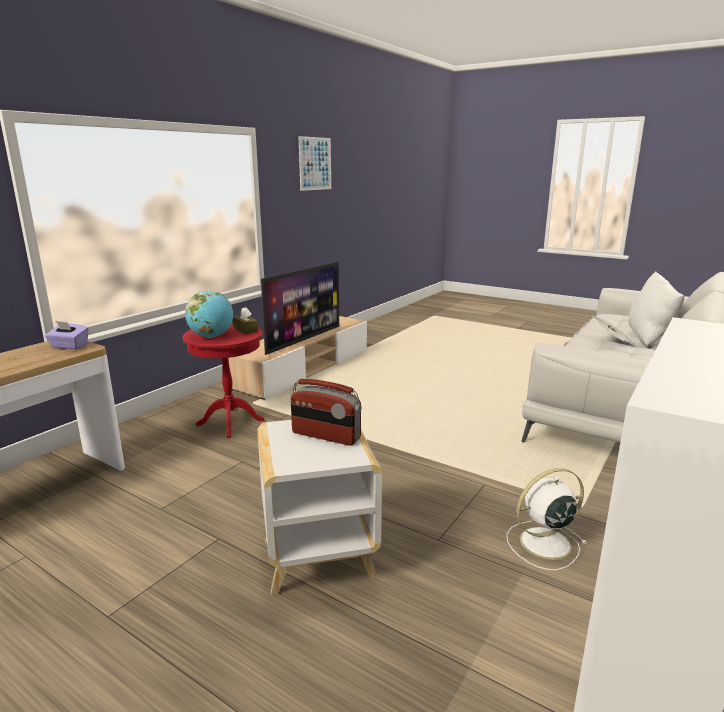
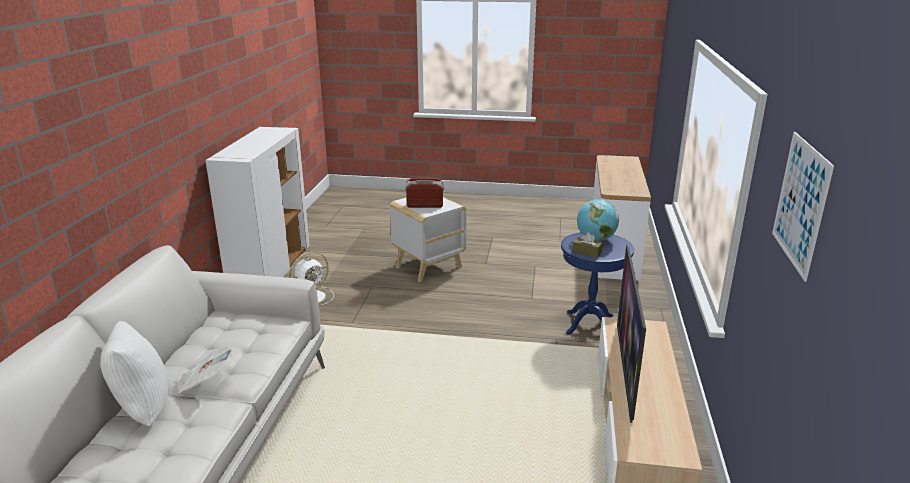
camera: 155 degrees right, 5 degrees up
purple tissue box [45,321,88,350] -> none
red side table [183,323,265,438] -> blue side table [561,232,634,335]

